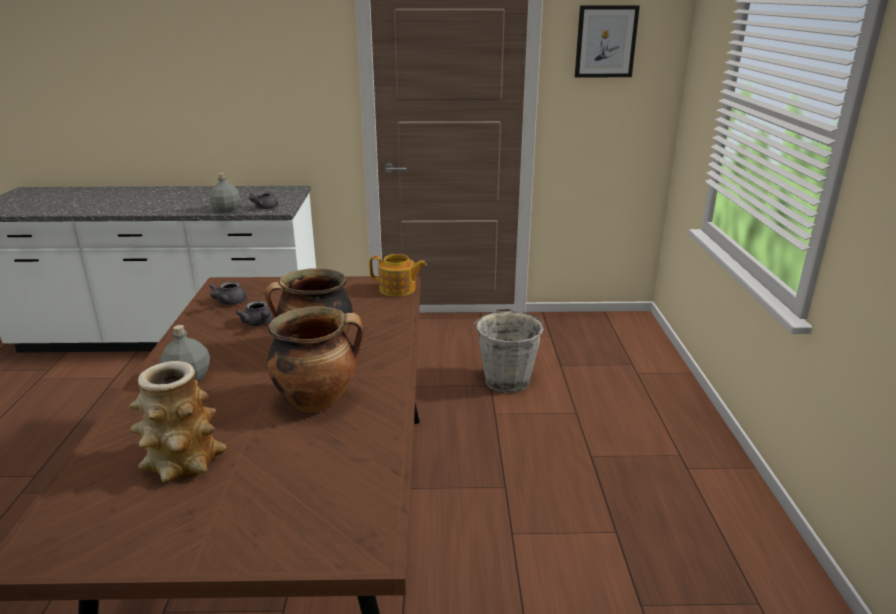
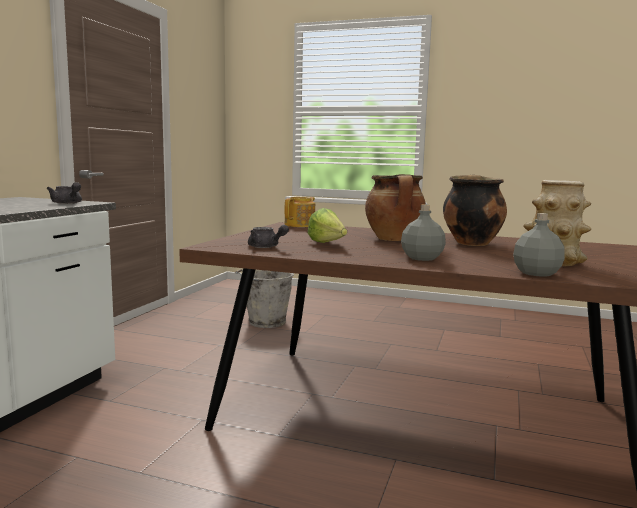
camera: 70 degrees left, 15 degrees down
grey bottle [210,173,240,213] -> grey bottle moved to [513,213,565,277]
grey teapot [236,301,274,326] -> lettuce [308,208,347,243]
picture [575,6,640,77] -> none

